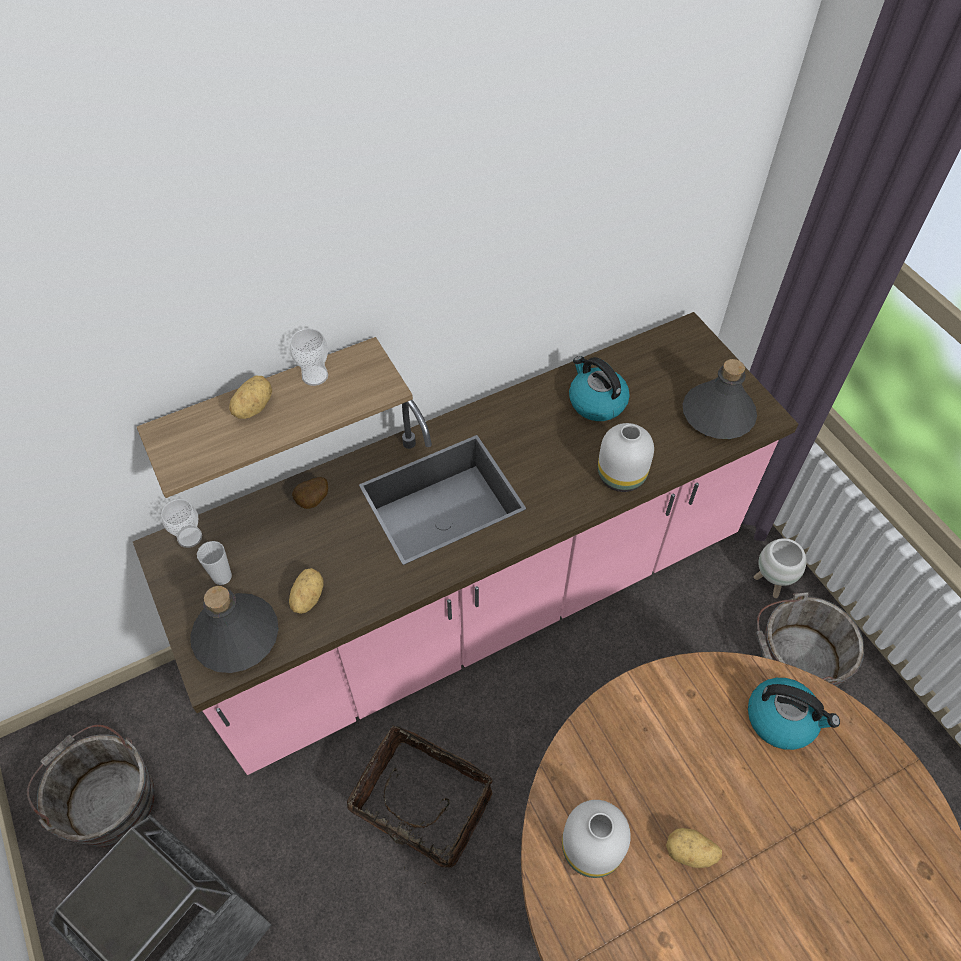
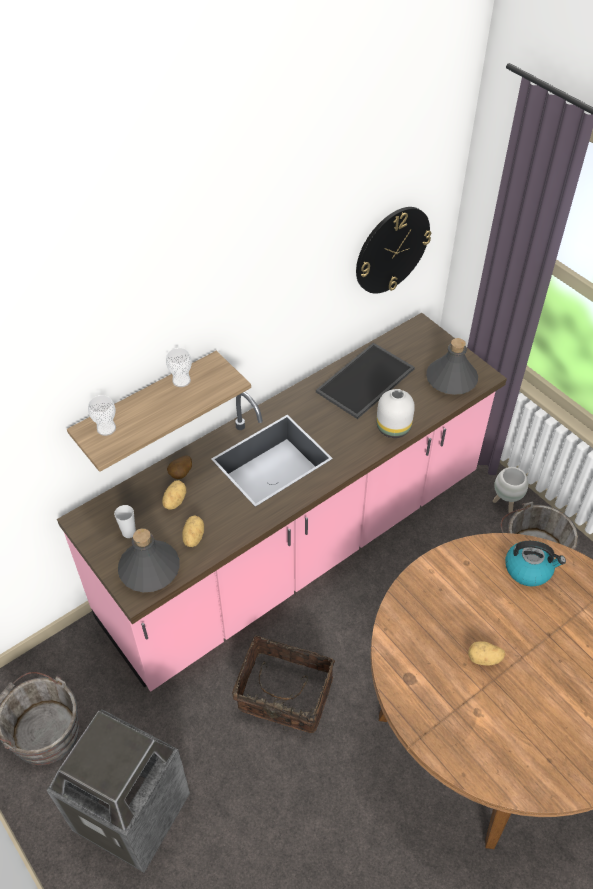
camera: 10 degrees left, 5 degrees down
cup [161,499,202,548] -> cup moved to [88,395,116,436]
potato [229,376,272,419] -> potato moved to [162,480,187,510]
white vase [562,800,631,878] -> none
kettle [569,356,630,421] -> tray [316,343,415,419]
none -> wall clock [356,207,431,294]

